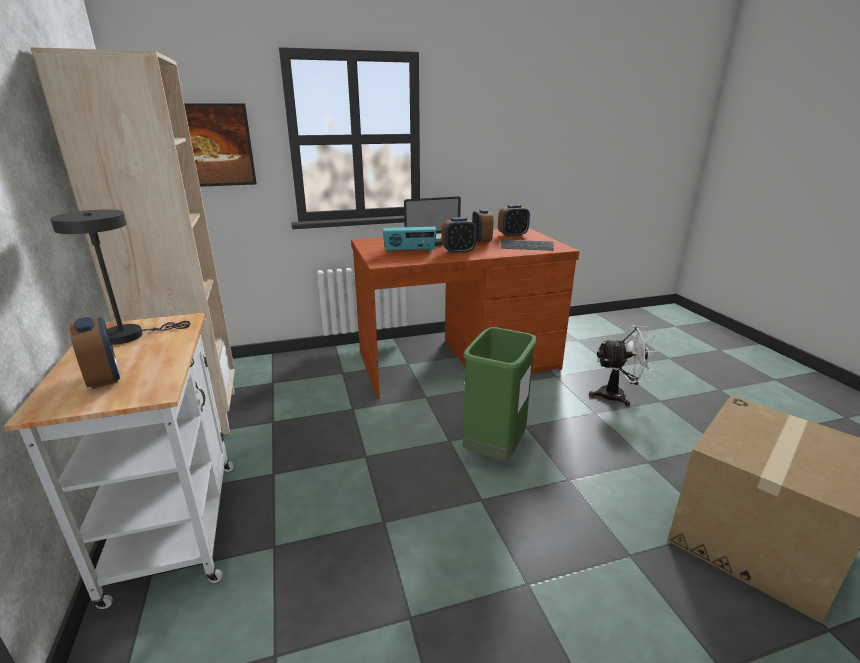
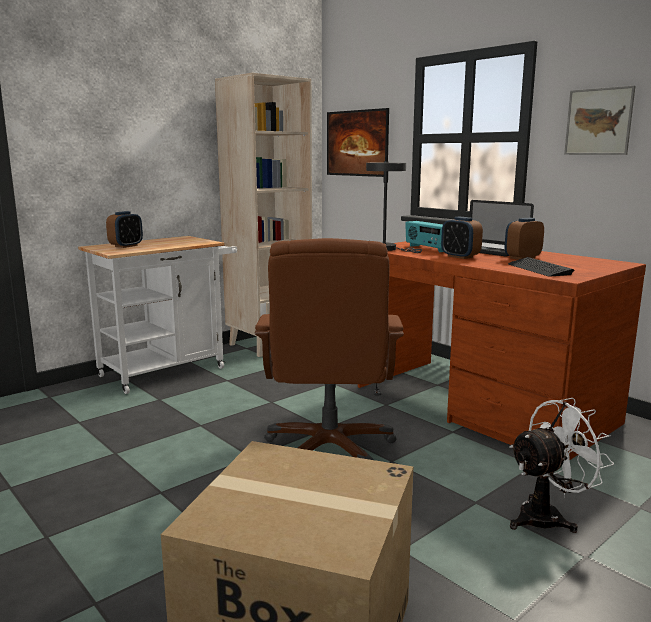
camera: 65 degrees right, 10 degrees down
grey table lamp [50,209,190,344] -> grey table lamp moved to [366,161,422,253]
green trash can [463,327,537,460] -> brown office chair [255,238,404,460]
alarm clock [498,205,530,237] -> none
white fan [589,325,659,407] -> white fan turned 90 degrees counterclockwise [509,398,614,533]
none -> picture [564,86,635,155]

